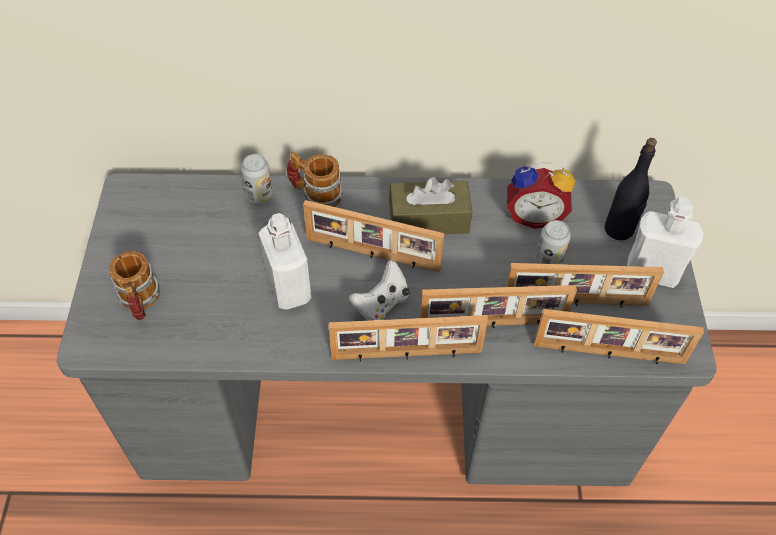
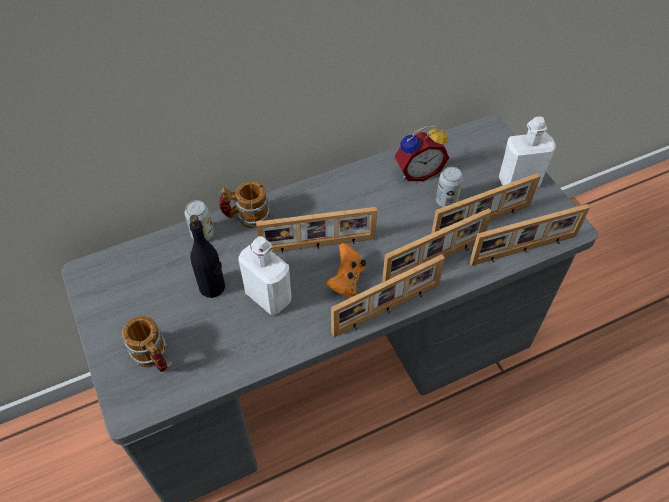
camera: 25 degrees left, 0 degrees up
white game controller [349,260,410,321] -> orange game controller [326,243,366,297]
brown tissue box [389,177,472,234] -> none
black bottle [605,138,657,240] -> black bottle moved to [189,215,225,298]

